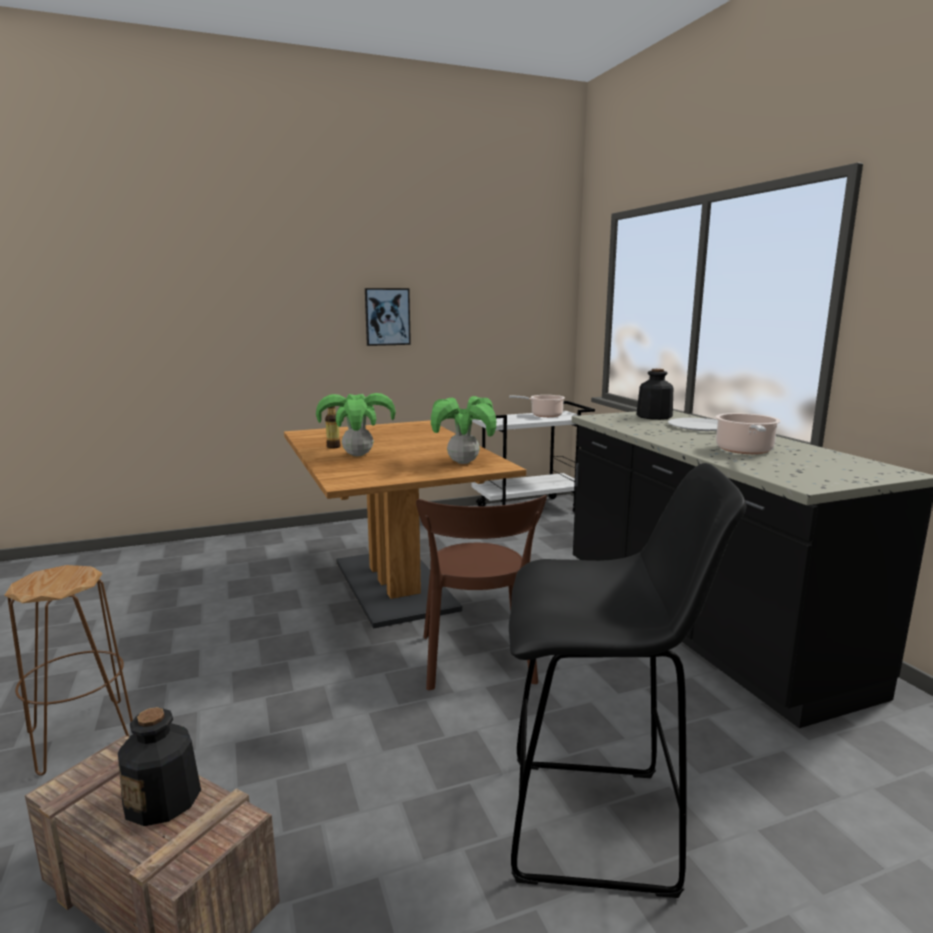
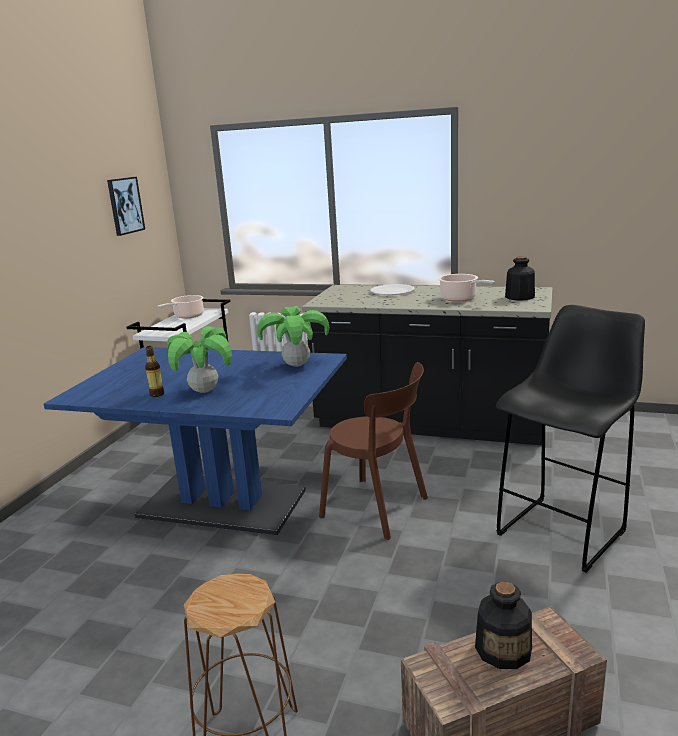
camera: 50 degrees left, 5 degrees up
brown dining table [284,420,526,629] -> blue dining table [44,347,347,535]
picture [365,288,411,346] -> picture moved to [107,177,145,236]
bottle [636,369,673,420] -> bottle moved to [505,256,535,301]

